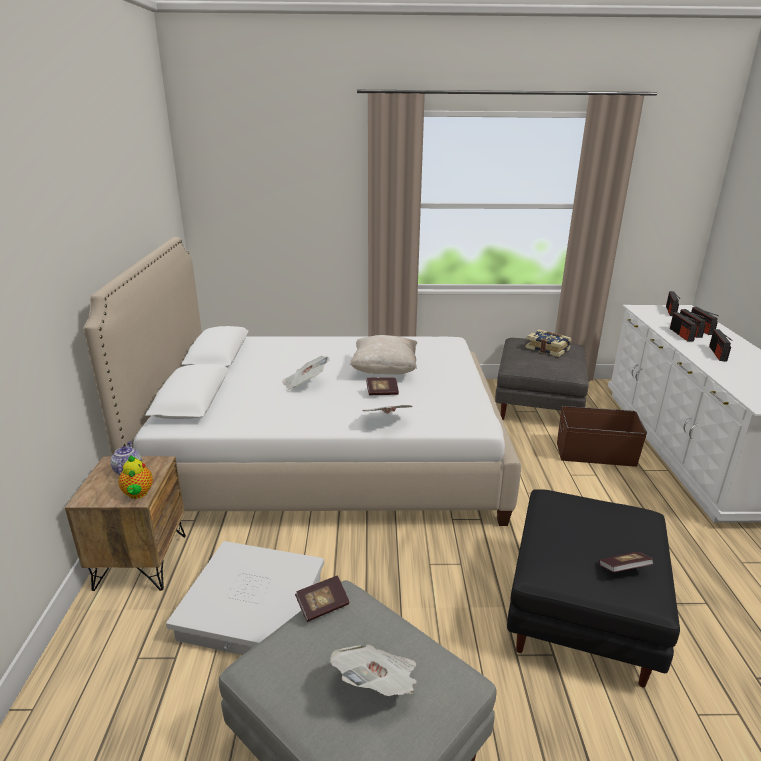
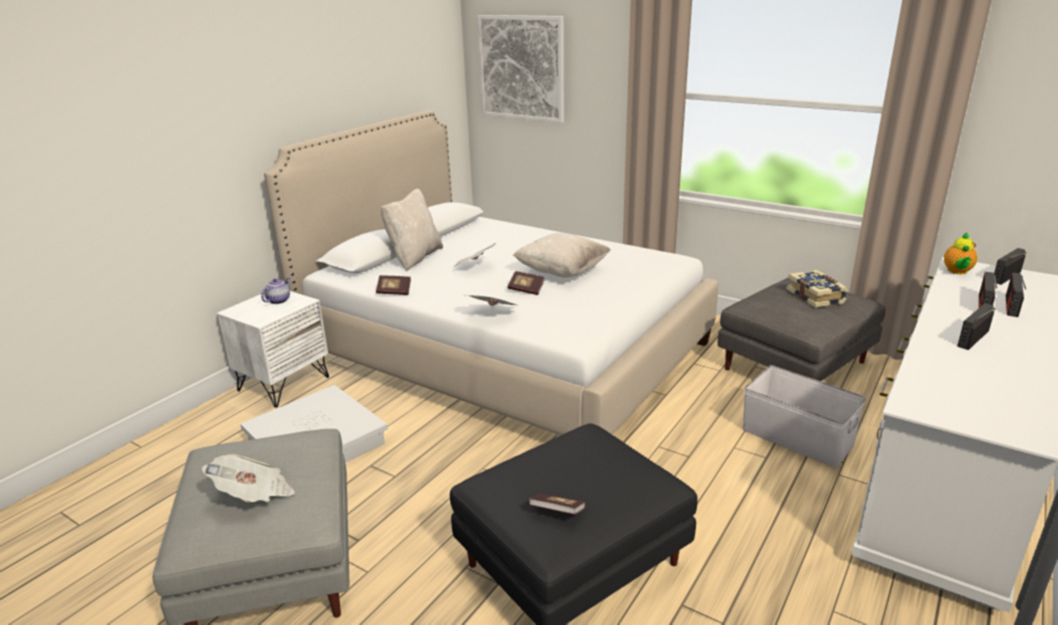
camera: 35 degrees right, 0 degrees up
brown nightstand [65,456,186,591] -> white nightstand [216,291,329,408]
teapot [119,455,153,499] -> teapot moved to [944,233,977,274]
book [295,575,350,622] -> book moved to [376,275,411,295]
brown storage box [557,406,647,467] -> white storage box [743,365,866,468]
radio [670,312,698,341] -> none
none -> beige pillow [381,189,443,271]
none -> picture [477,15,564,123]

